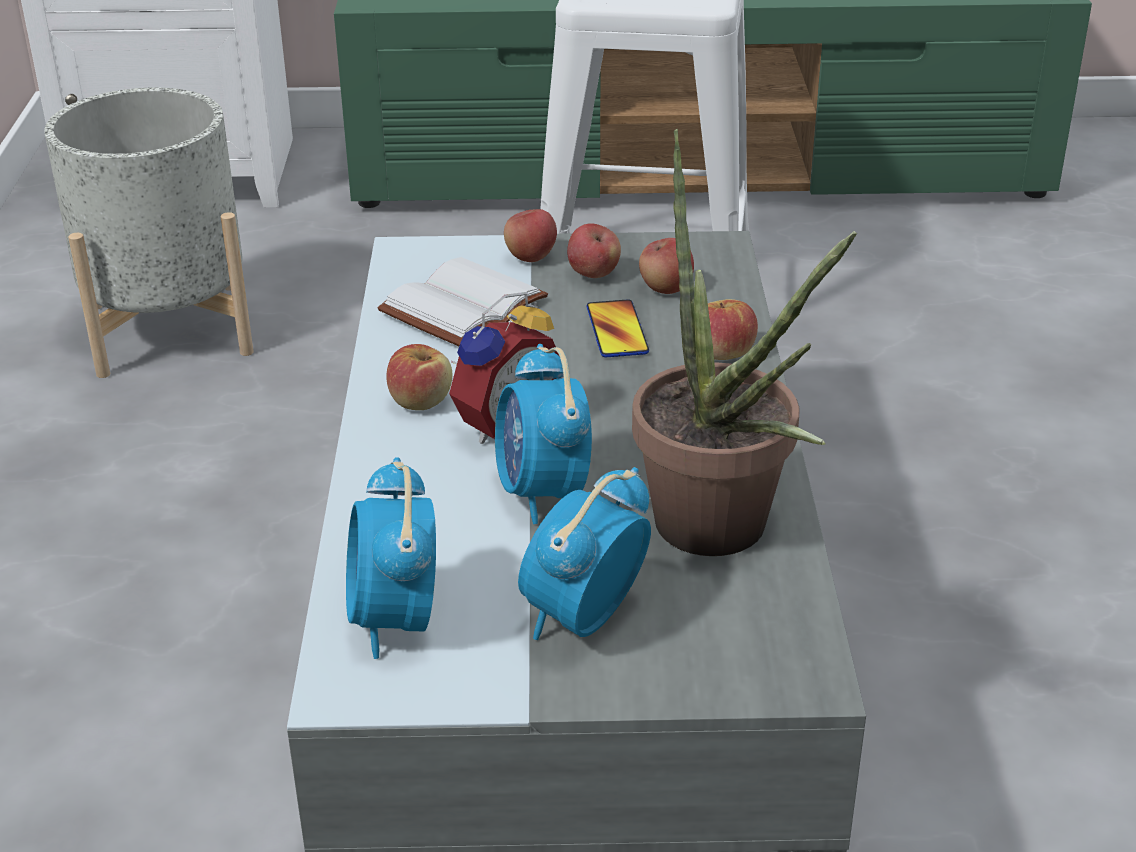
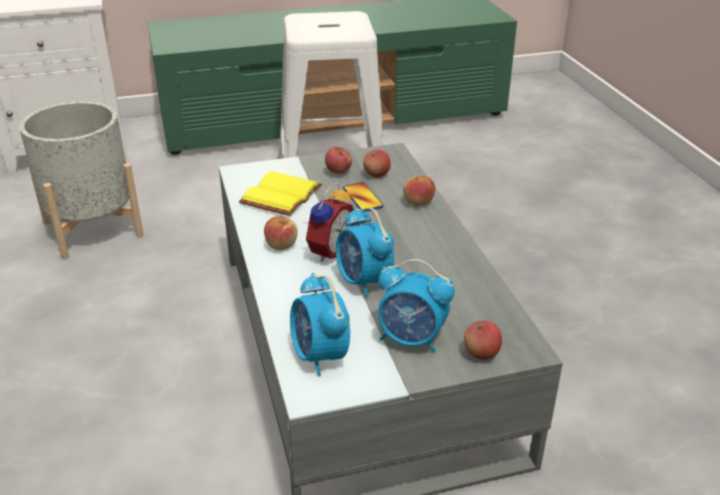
camera: 15 degrees left, 0 degrees up
white book [378,257,548,346] -> yellow book [239,171,322,216]
apple [504,209,557,262] -> apple moved to [464,321,502,360]
alarm clock [518,467,651,640] -> alarm clock turned 90 degrees counterclockwise [378,259,455,353]
potted plant [632,128,857,556] -> none

